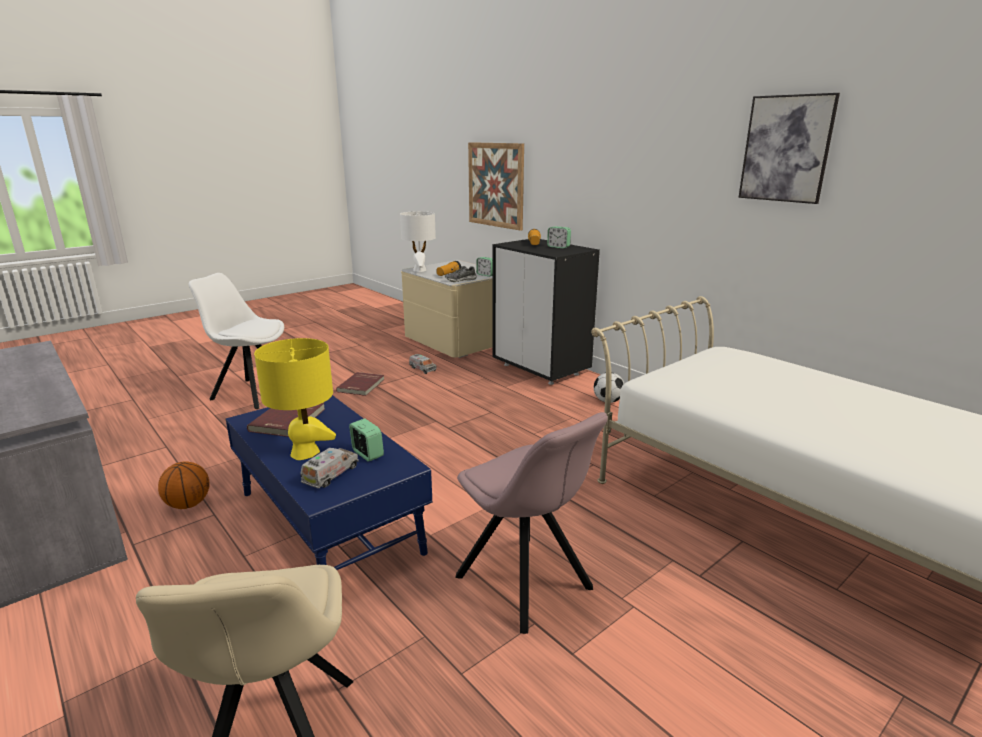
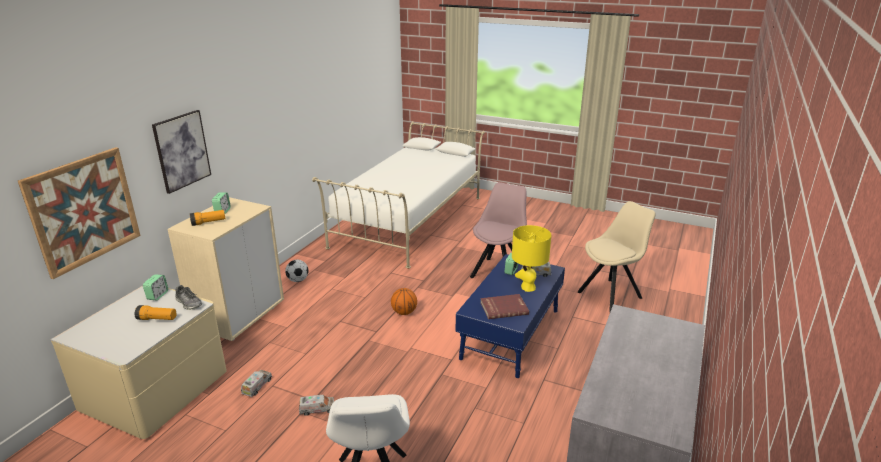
camera: 115 degrees left, 5 degrees up
basketball [158,461,210,509] -> basketball moved to [391,288,417,315]
red book [336,372,385,396] -> toy truck [299,395,334,416]
white table lamp [400,211,436,272] -> none
black cabinet [492,239,600,385] -> beige cabinet [168,197,284,341]
picture [738,93,840,204] -> picture moved to [152,110,211,194]

